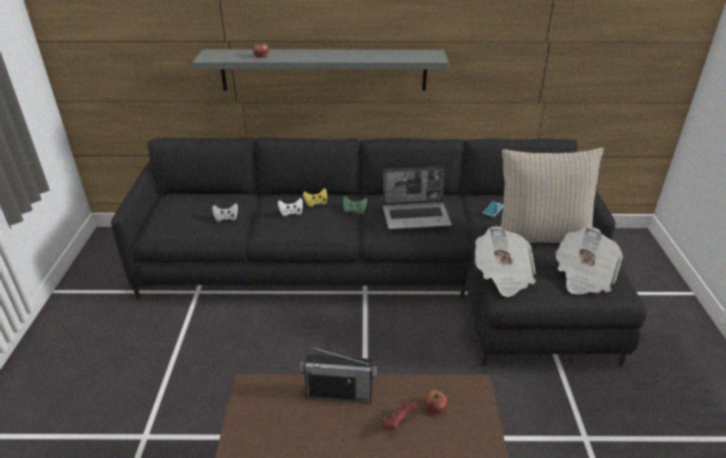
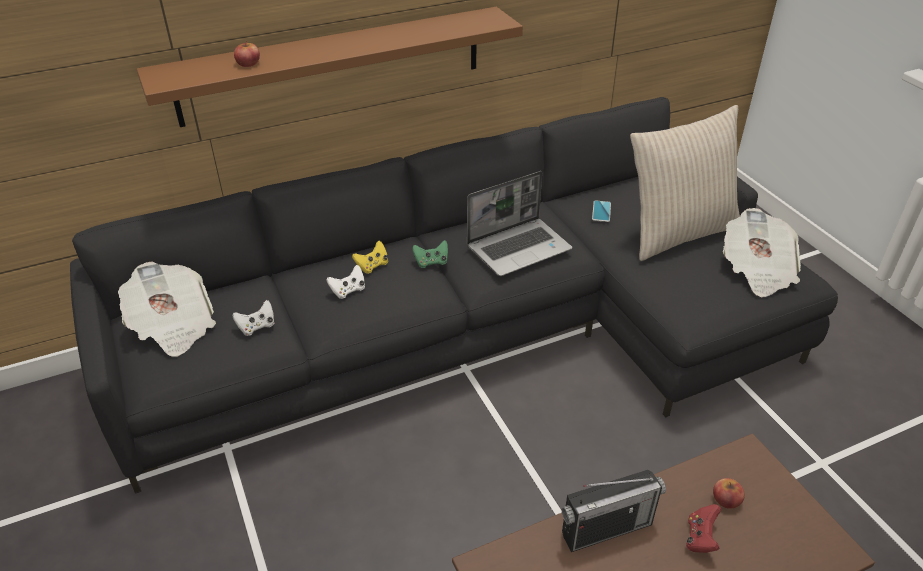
camera: 25 degrees left, 5 degrees up
grey shelf [193,49,449,91] -> brown shelf [137,7,523,127]
newspaper [474,226,536,297] -> newspaper moved to [118,262,216,357]

